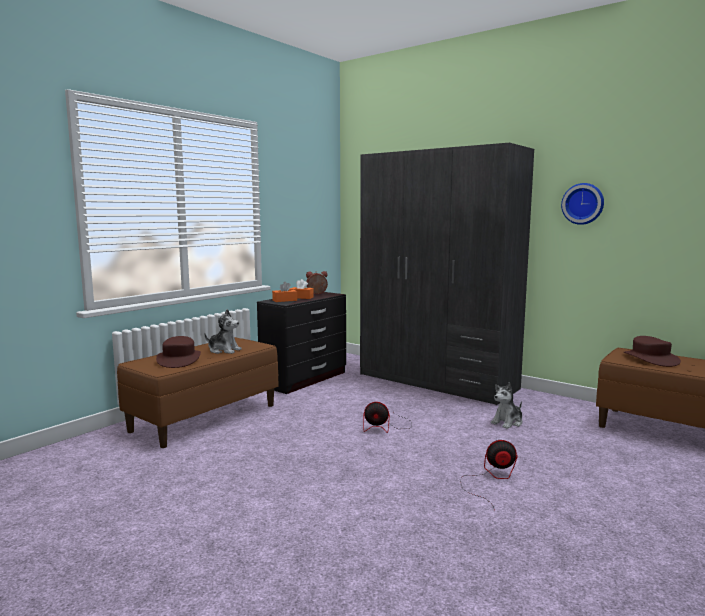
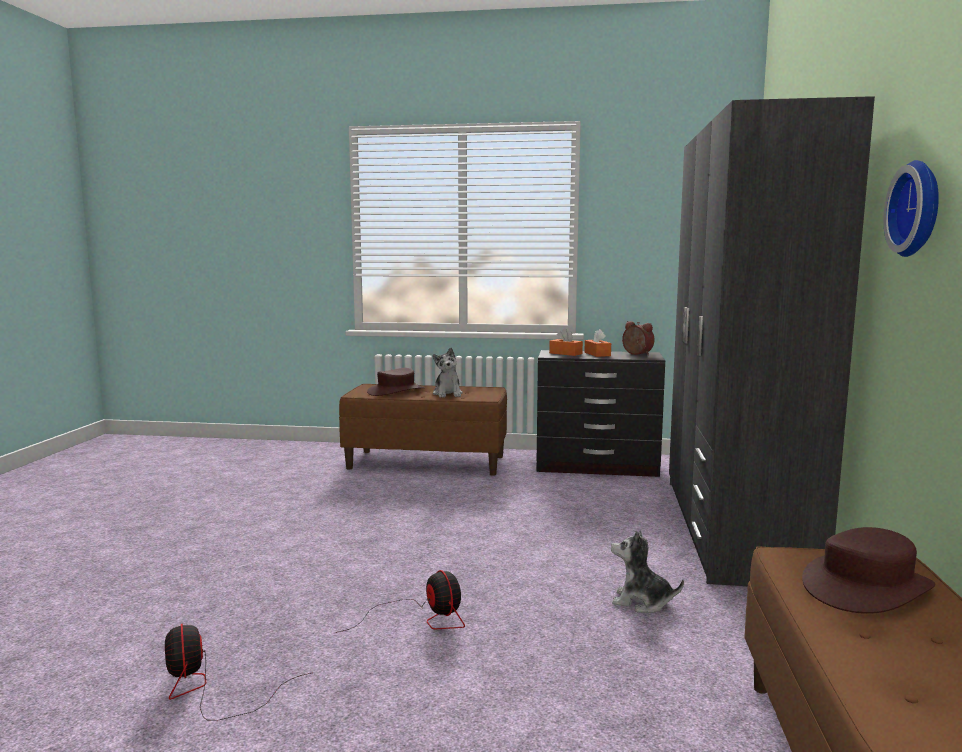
camera: 60 degrees right, 0 degrees up
fan [363,402,412,433] -> fan moved to [165,623,311,721]

